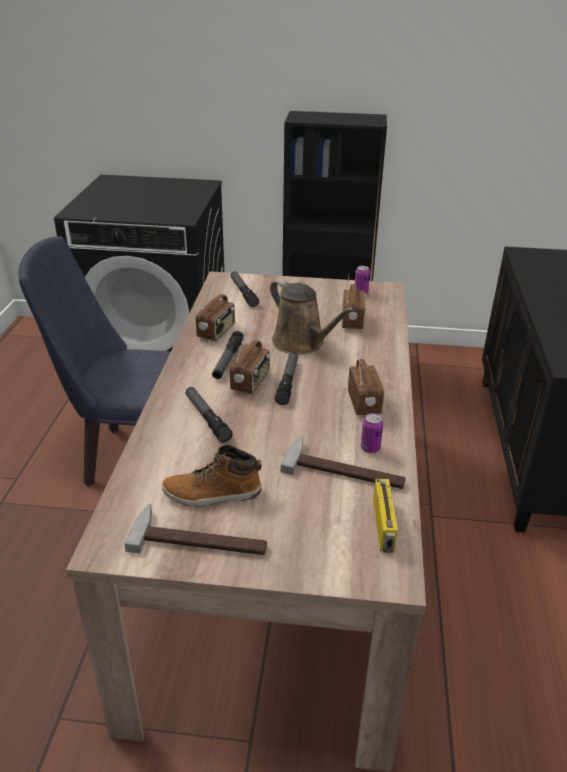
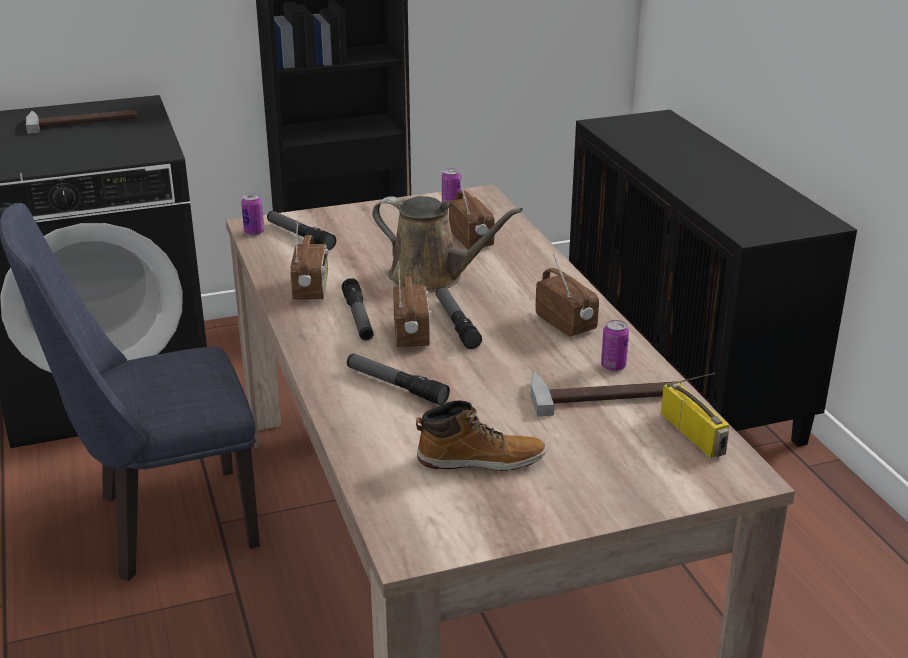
camera: 25 degrees left, 5 degrees down
hammer [125,504,267,555] -> hammer moved to [26,110,137,134]
boot [162,445,262,507] -> boot turned 150 degrees counterclockwise [416,400,547,471]
none -> can [241,194,264,235]

